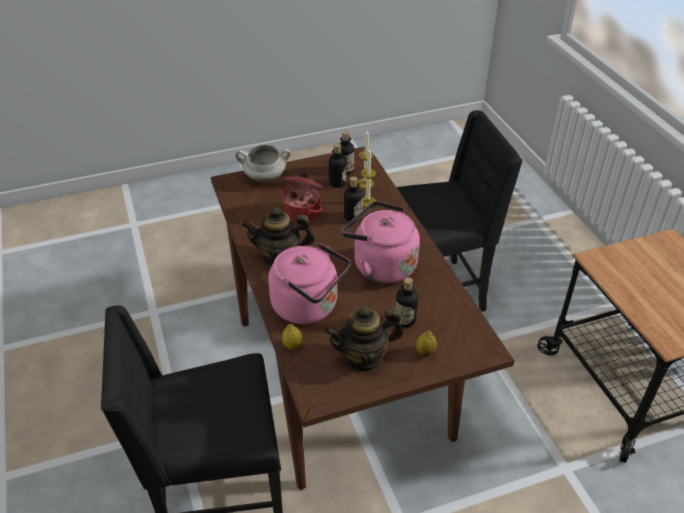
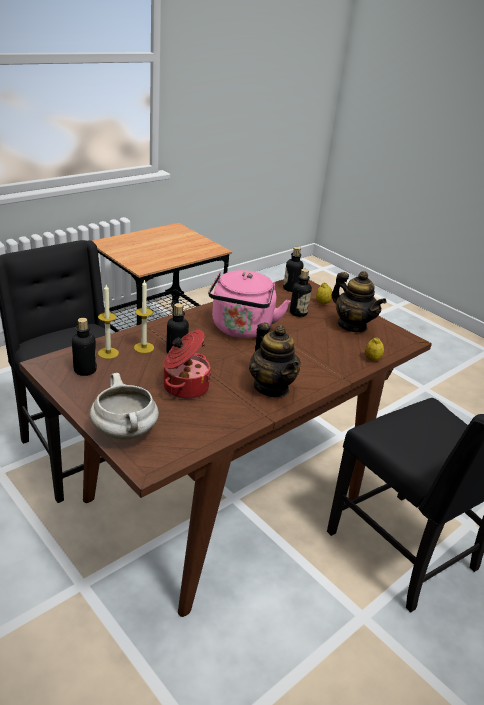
camera: 115 degrees left, 10 degrees down
pink kettle [268,243,351,324] -> none
bottle [329,143,347,188] -> bottle moved to [283,247,303,292]

